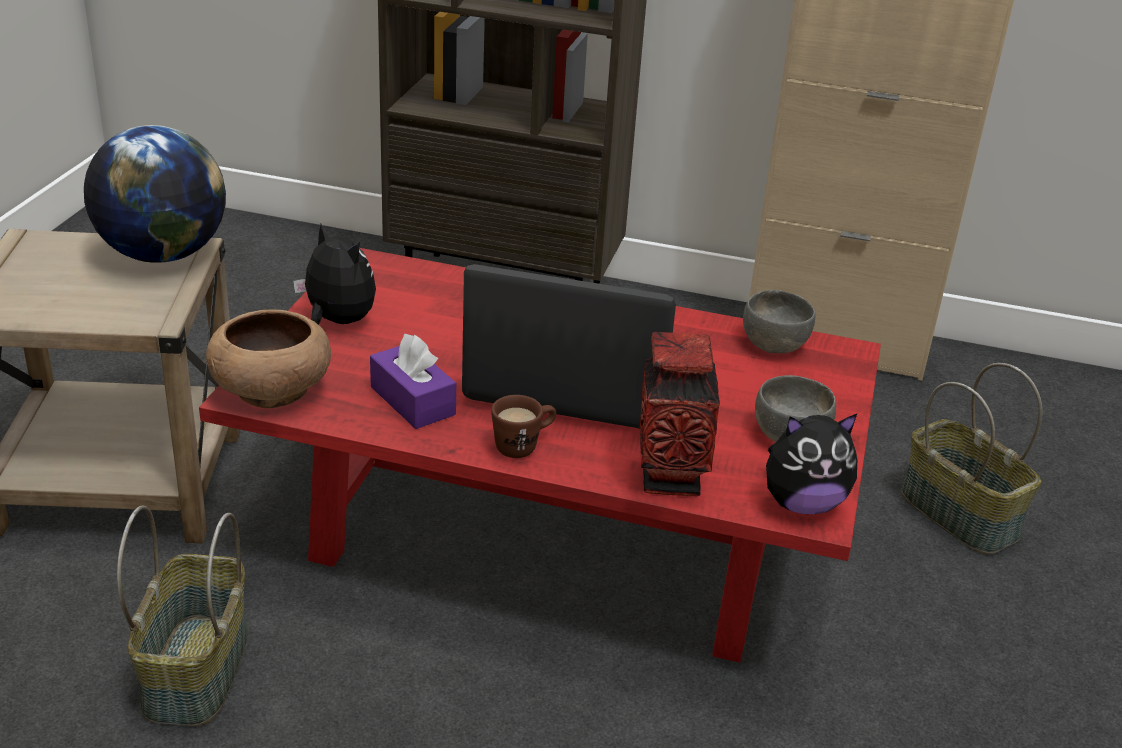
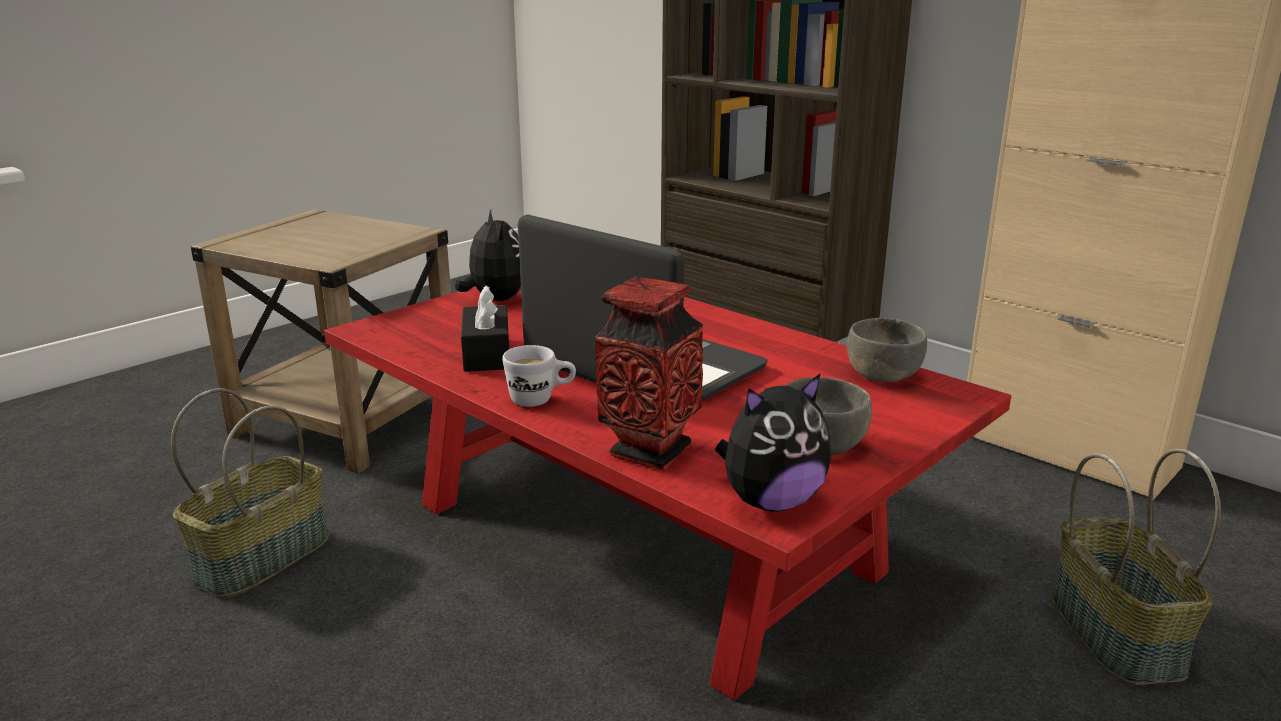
camera: 30 degrees right, 10 degrees down
globe [84,125,226,263] -> none
brown bowl [206,310,331,408] -> none
purple tissue box [370,334,456,429] -> black tissue box [461,285,509,372]
brown mug [491,395,556,458] -> white mug [502,345,576,407]
plush toy [766,414,857,514] -> plush toy turned 45 degrees counterclockwise [715,373,831,512]

